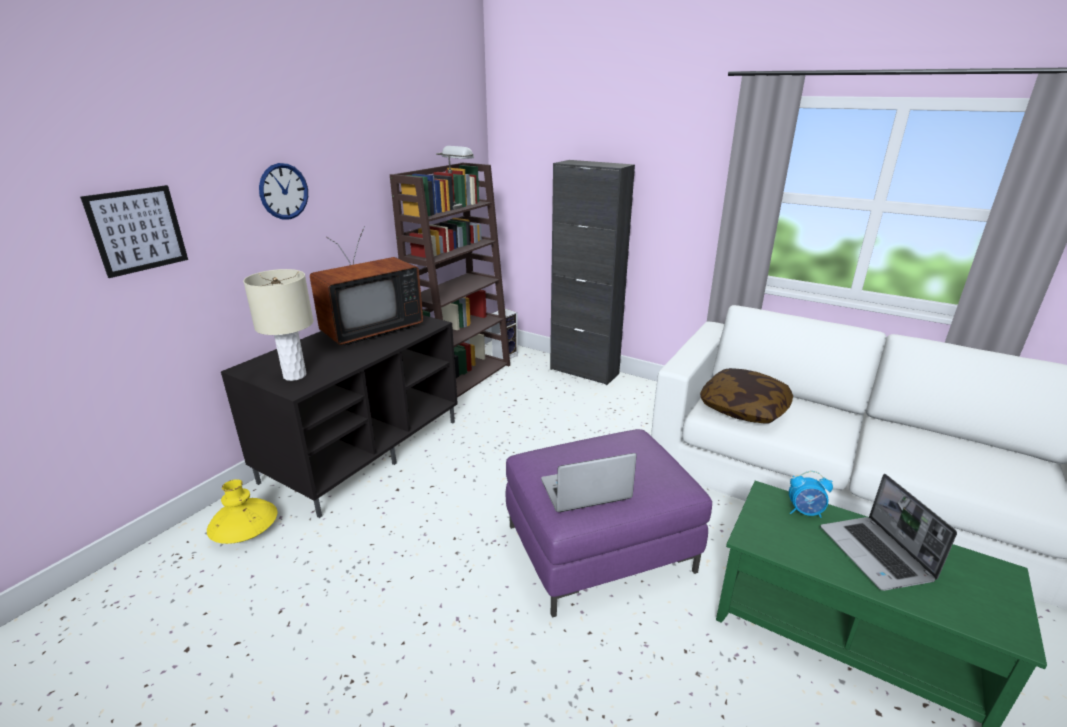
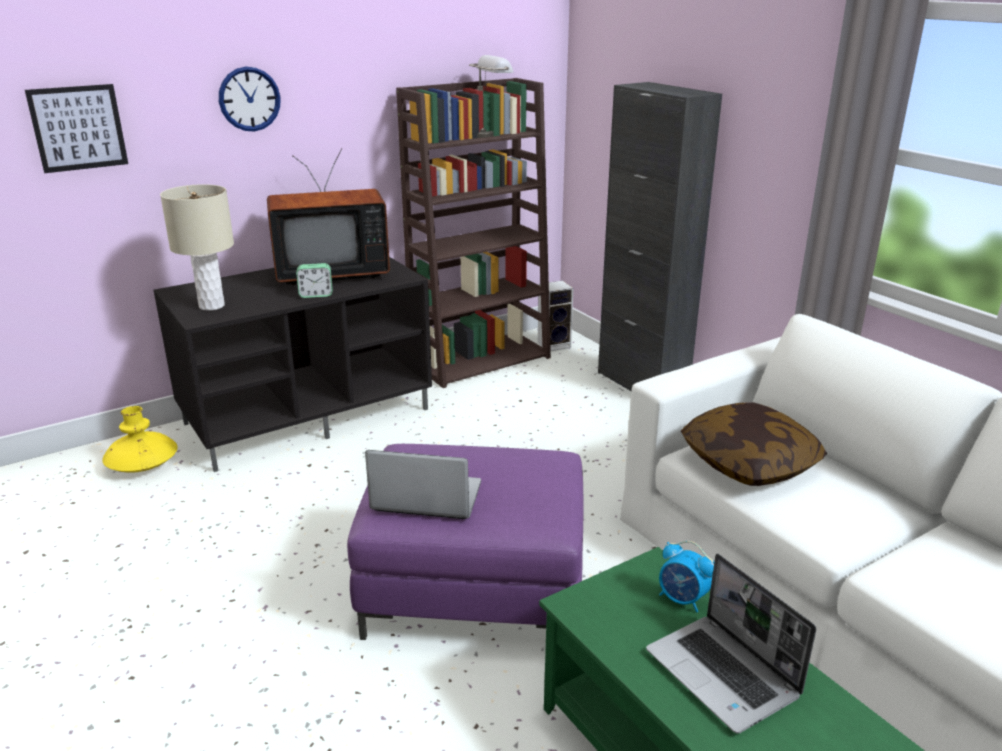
camera: 25 degrees right, 0 degrees up
laptop [820,474,957,591] -> laptop turned 45 degrees counterclockwise [646,554,816,734]
none -> alarm clock [296,263,332,298]

